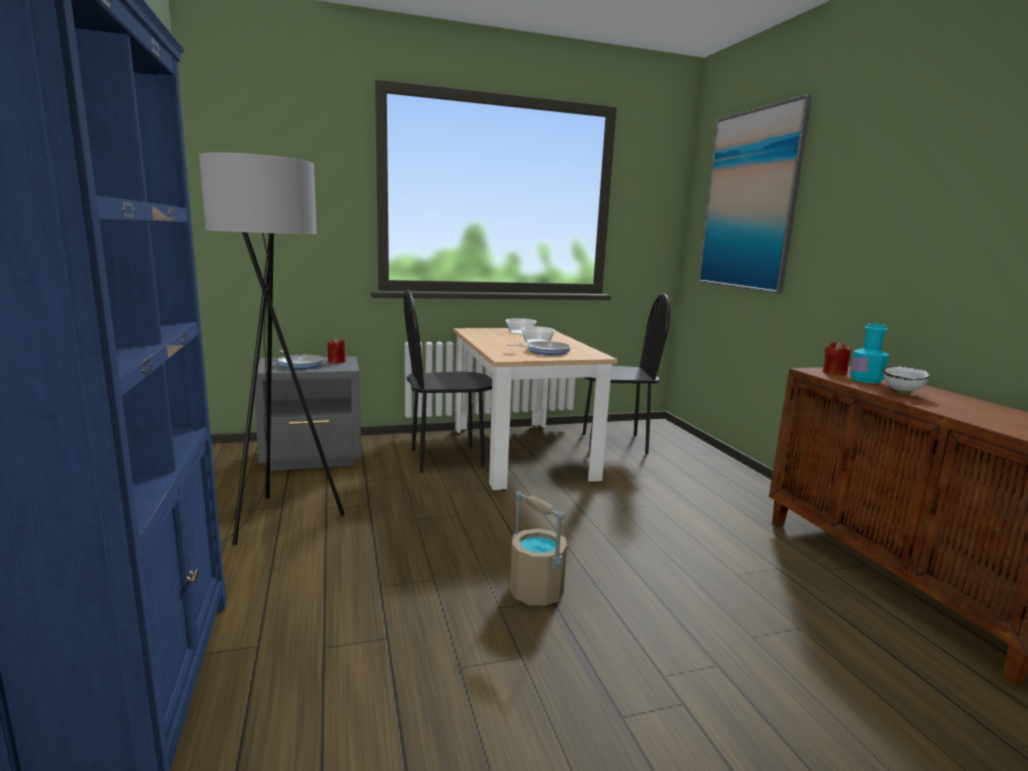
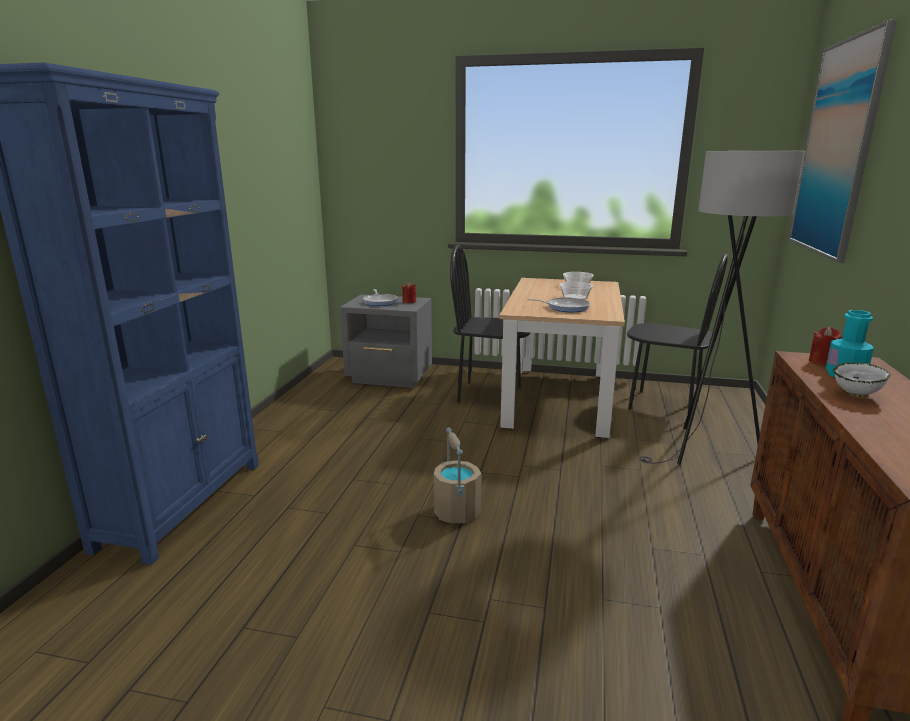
camera: 30 degrees right, 5 degrees up
grey floor lamp [199,152,344,545] -> grey floor lamp moved to [639,151,805,465]

